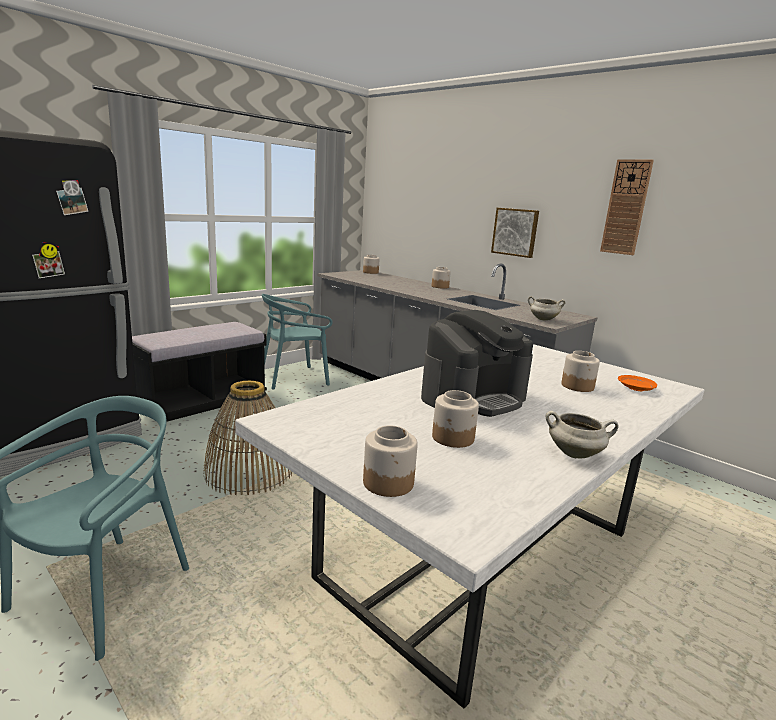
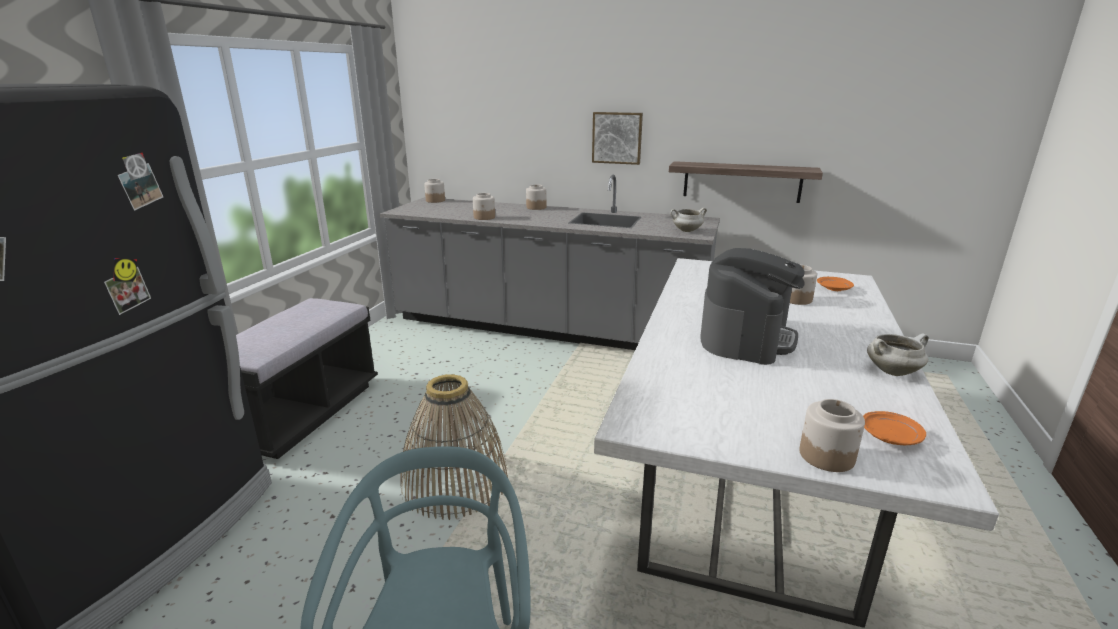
camera: 25 degrees left, 5 degrees up
turquoise chair [262,294,333,390] -> none
jar [432,390,479,448] -> jar moved to [473,193,495,220]
wall clock [600,159,654,255] -> none
none -> shelf [669,161,823,203]
none -> orange plate [863,411,926,445]

